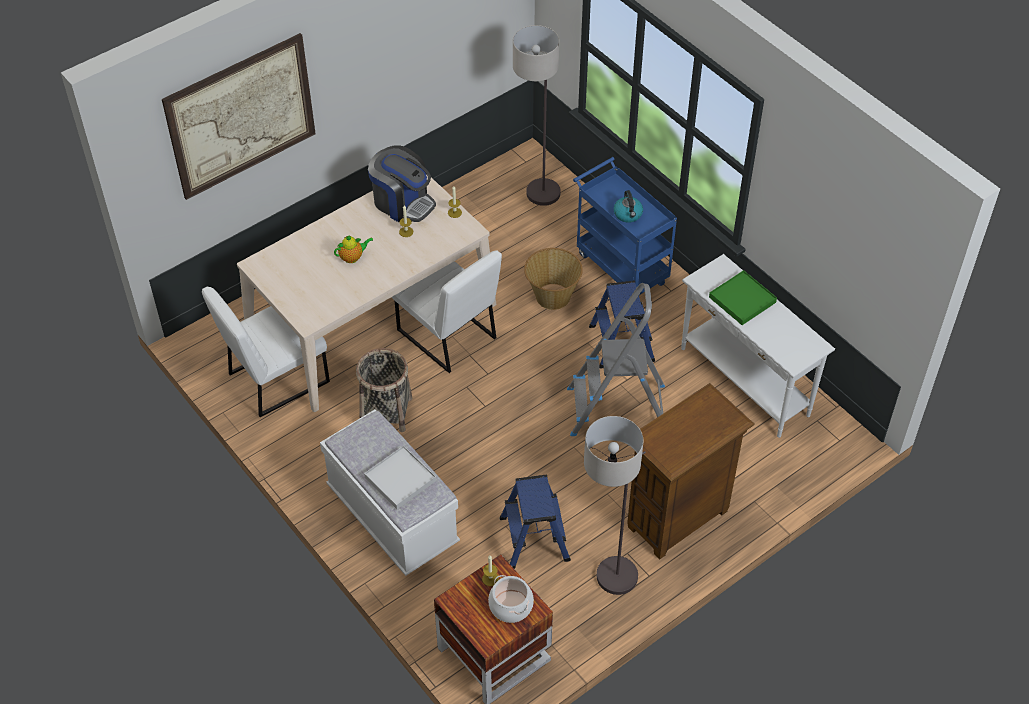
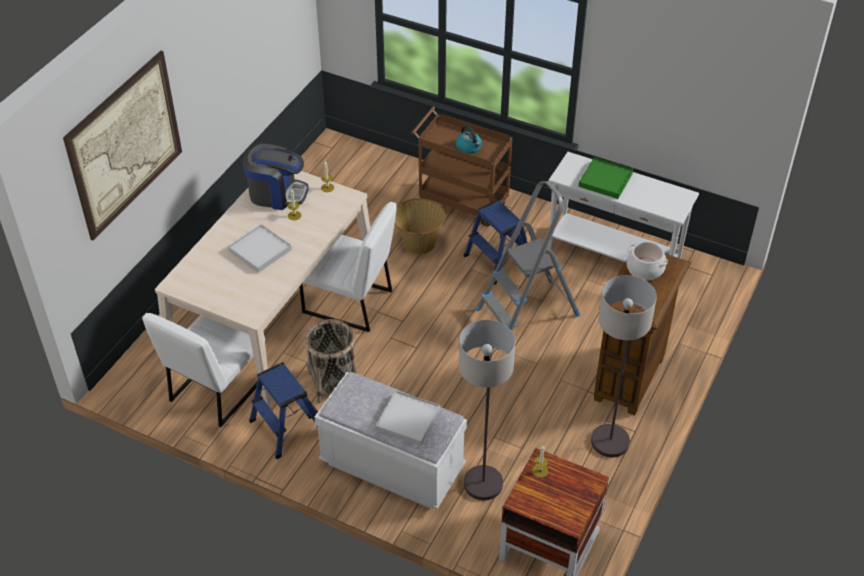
camera: 25 degrees left, 5 degrees down
teapot [334,236,373,263] -> white tray [228,224,292,273]
cooking pot [488,575,534,623] -> cooking pot moved to [627,241,668,281]
blue step ladder [500,474,571,569] -> blue step ladder moved to [249,362,318,459]
grey floor lamp [513,25,561,206] -> grey floor lamp moved to [459,320,515,500]
blue cart [573,157,677,295] -> brown cart [411,106,512,226]

